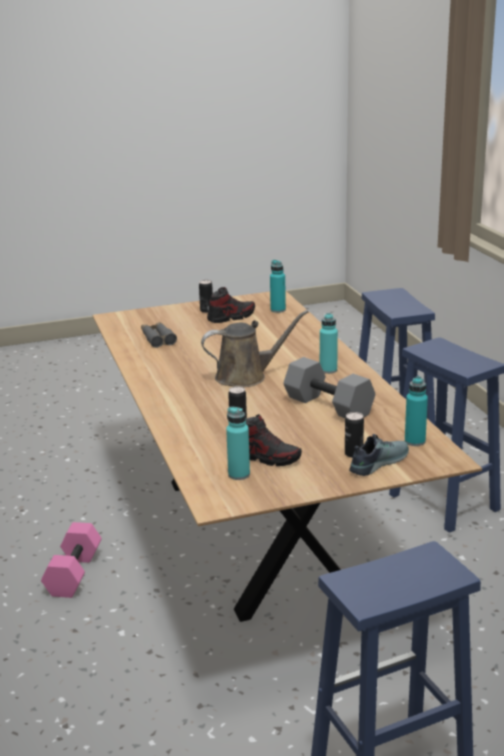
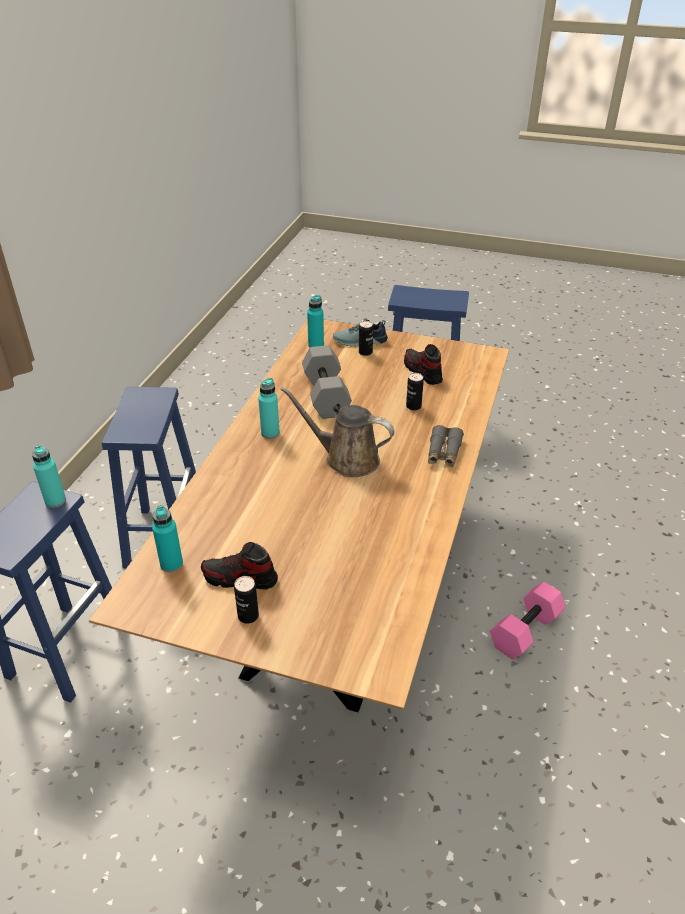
camera: 145 degrees left, 15 degrees up
grey binoculars [141,322,177,348] -> grey binoculars moved to [428,425,464,467]
turquoise bottle [226,406,250,480] -> turquoise bottle moved to [32,445,66,508]

